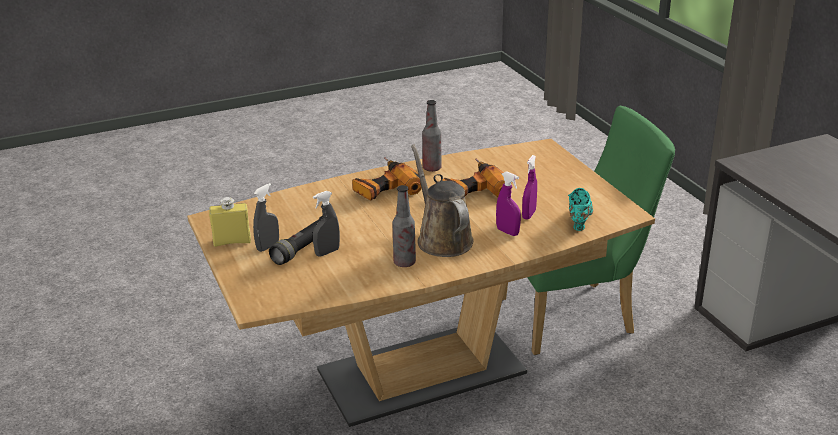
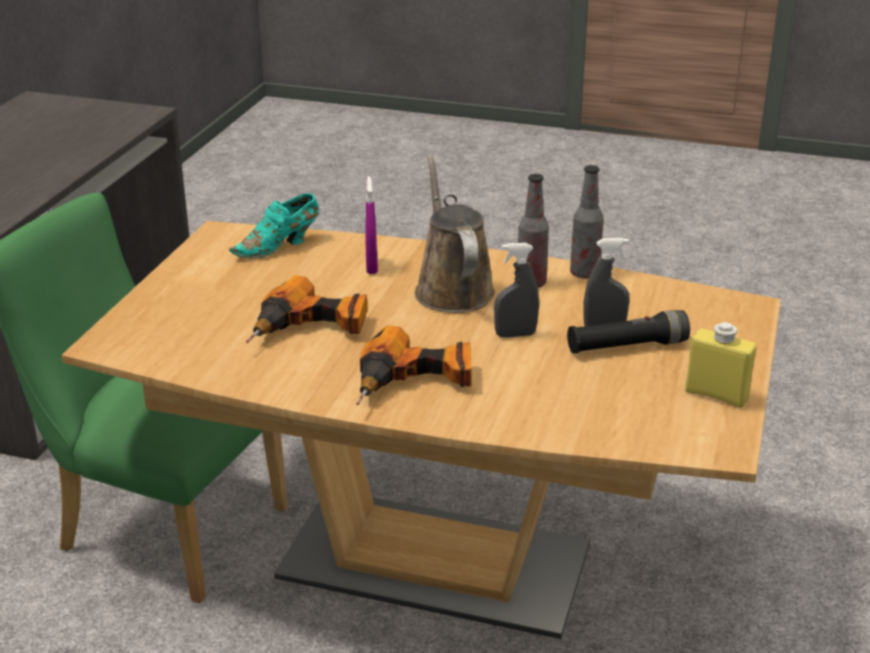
camera: 140 degrees left, 0 degrees up
grey spray bottle [253,183,279,252] -> grey spray bottle moved to [494,243,539,338]
brown watering can [411,144,474,257] -> brown watering can turned 150 degrees clockwise [415,154,495,313]
bottle [422,100,442,172] -> bottle moved to [570,165,604,279]
purple spray bottle [522,155,537,220] -> none

